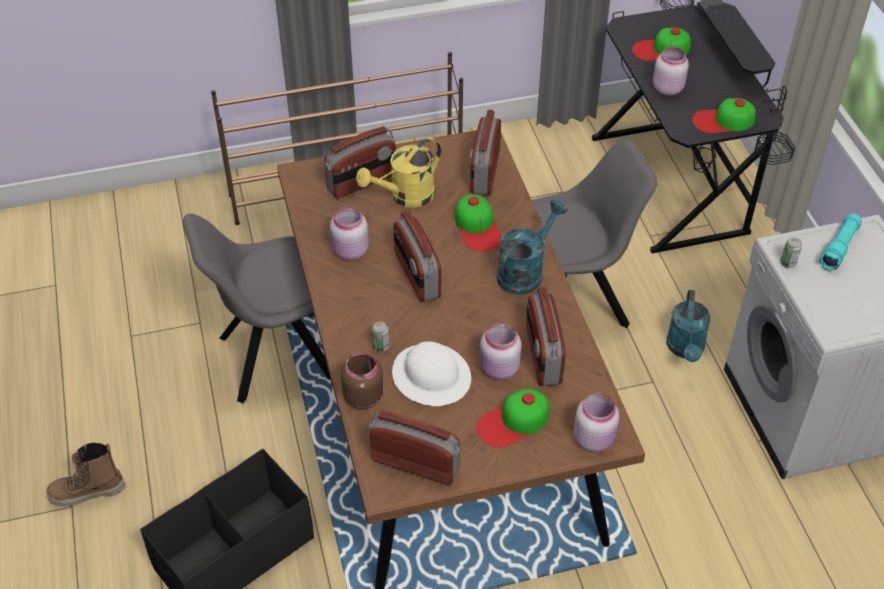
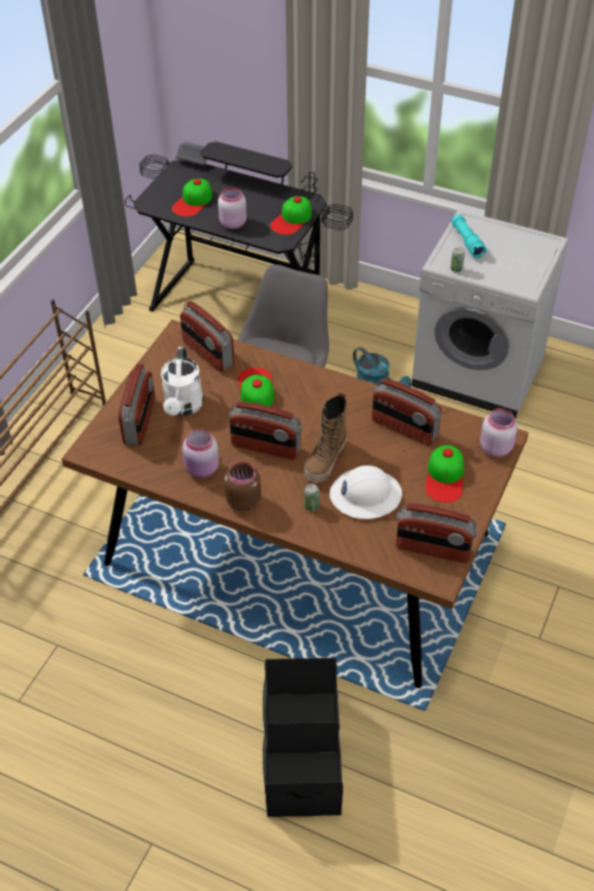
camera: 50 degrees left, 0 degrees up
boot [46,443,125,507] -> boot moved to [304,391,347,483]
grey chair [183,214,331,403] -> none
brown jar [341,352,384,410] -> brown jar moved to [224,461,261,511]
yellow watering can [356,138,441,208] -> white watering can [161,347,203,416]
radio [369,410,461,485] -> radio turned 135 degrees counterclockwise [396,503,478,563]
cap [455,194,502,252] -> cap turned 120 degrees counterclockwise [238,368,275,407]
pink jar [480,323,521,380] -> none
turquoise watering can [497,200,568,295] -> none

